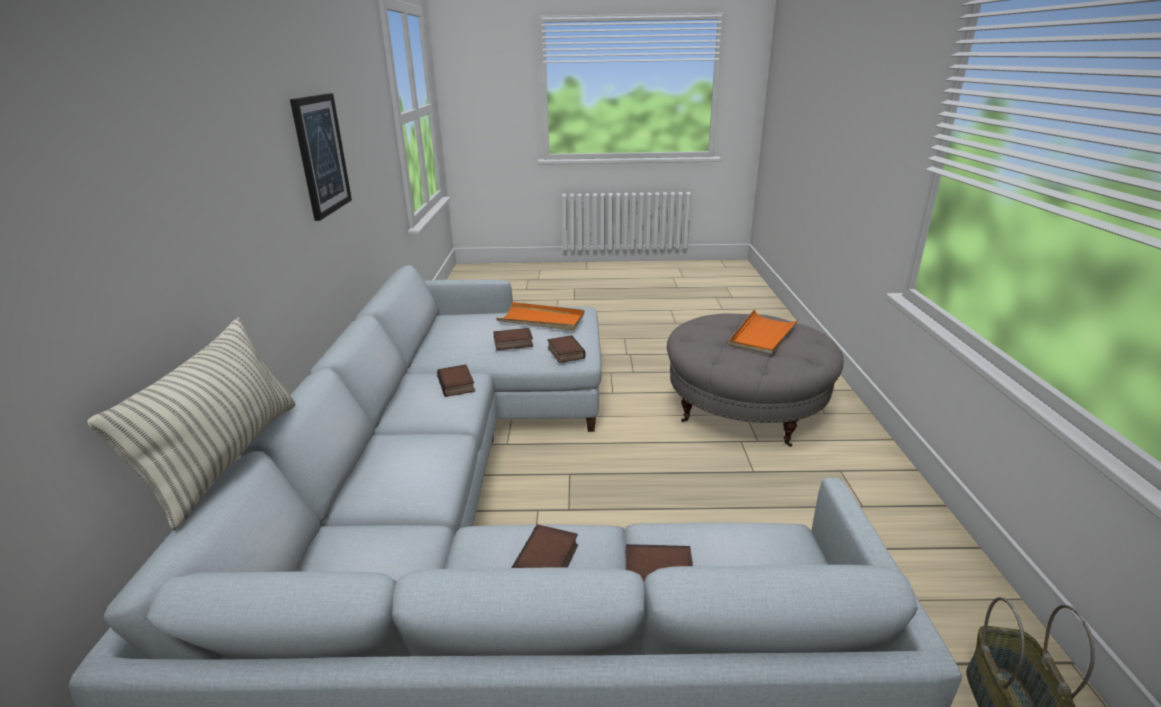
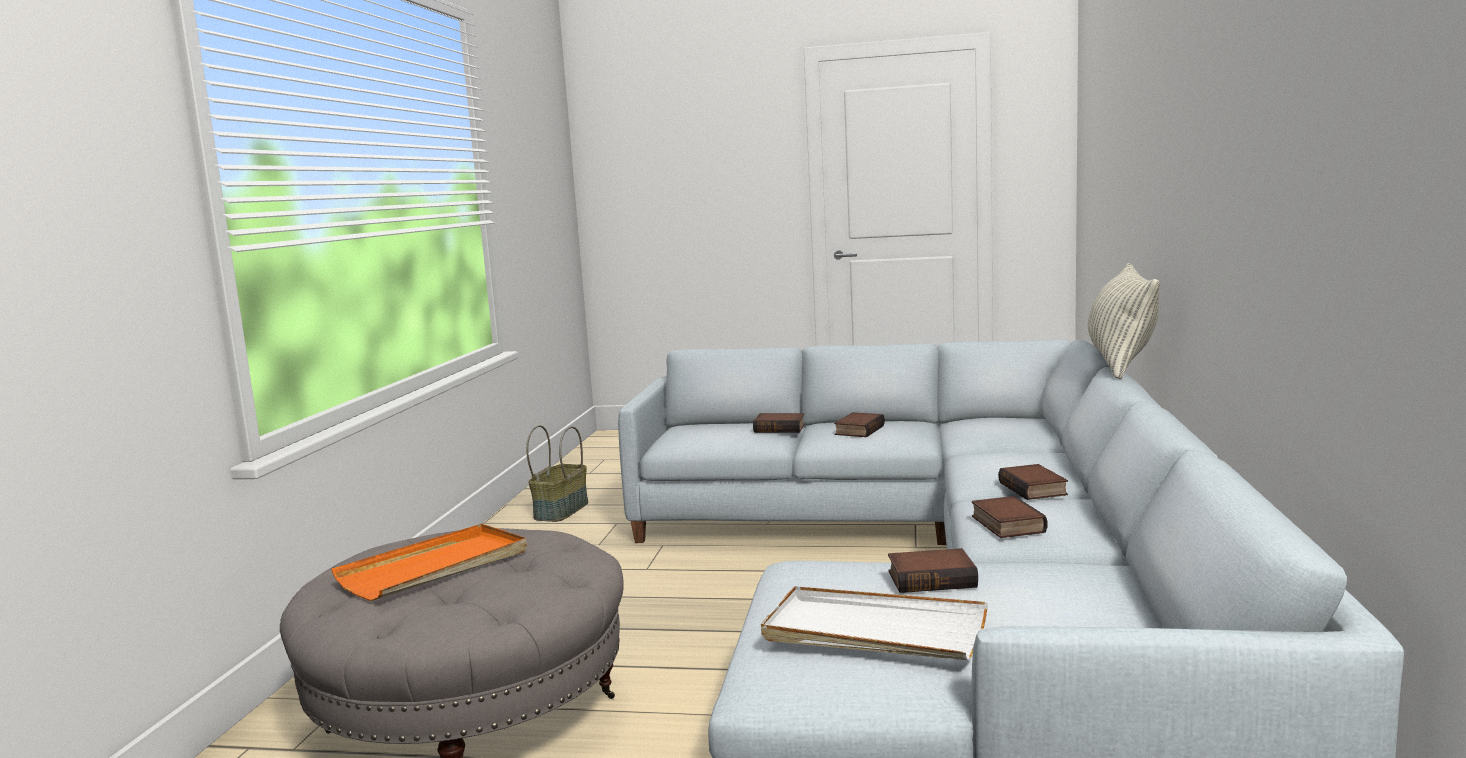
camera: 170 degrees left, 15 degrees down
picture [290,93,352,221] -> none
orange tray [496,302,585,331] -> white tray [761,586,988,660]
book [547,335,586,363] -> book moved to [998,464,1068,500]

